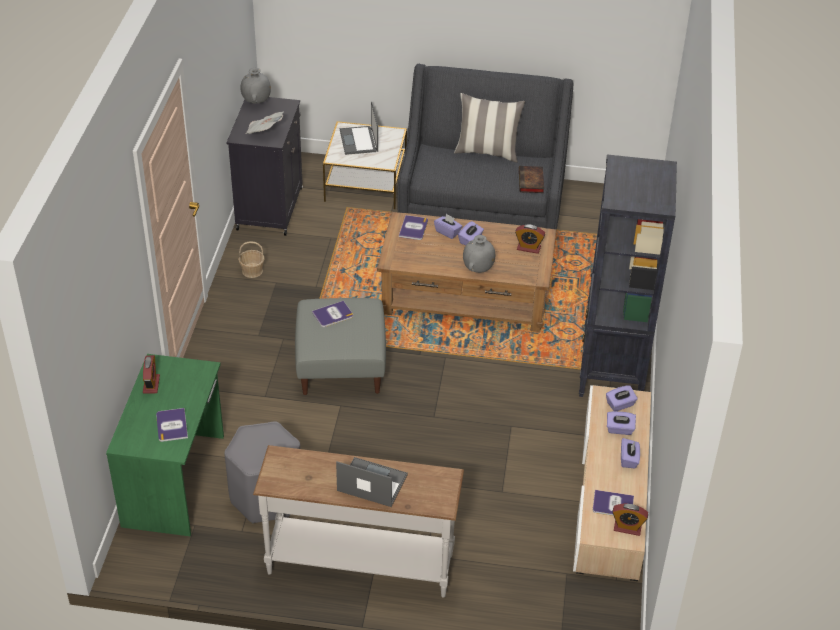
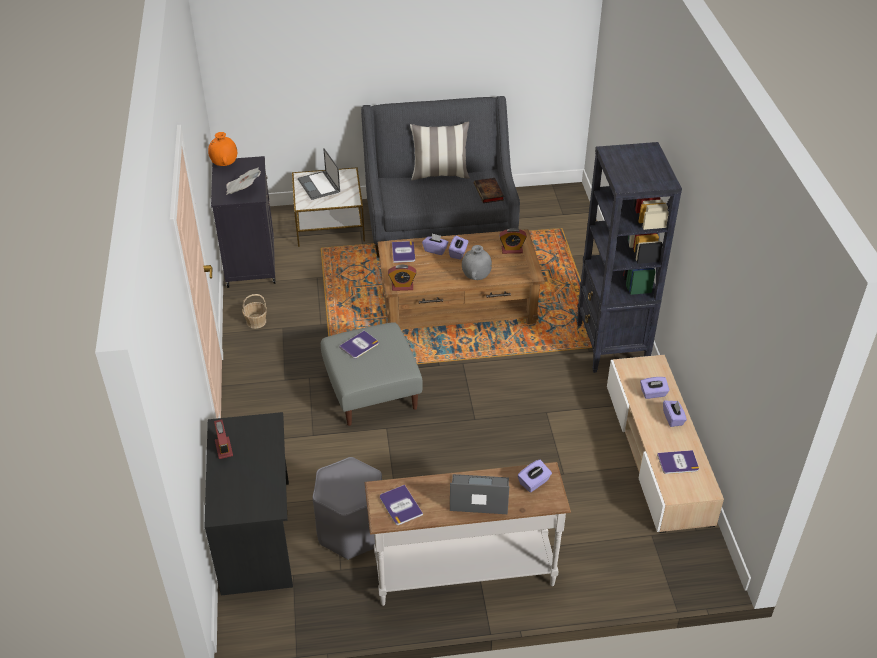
camera: 15 degrees left, 0 degrees up
green desk [106,354,224,536] -> black desk [204,412,293,595]
book [156,408,188,442] -> book moved to [380,485,423,525]
grey vase [240,68,271,104] -> orange vase [208,132,237,166]
purple tissue box [606,385,638,411] -> purple tissue box moved to [518,459,552,492]
alarm clock [612,504,648,536] -> alarm clock moved to [388,265,416,291]

